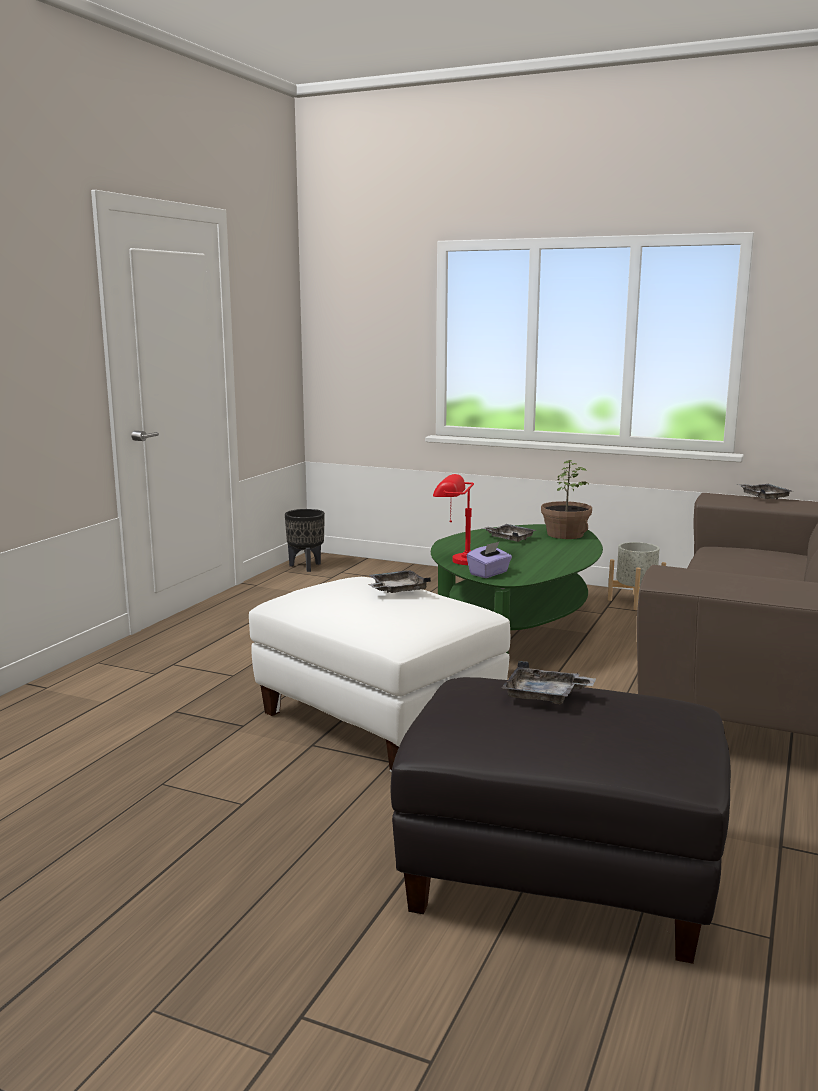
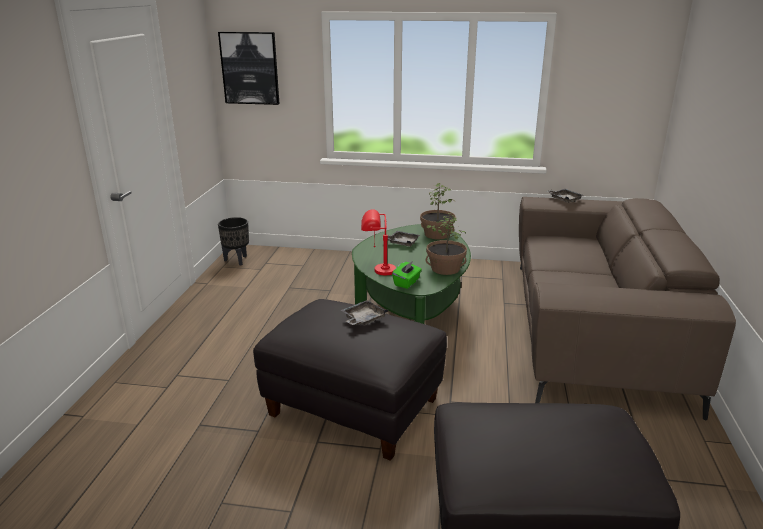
camera: 15 degrees left, 10 degrees up
white ottoman [249,577,510,772] -> black ottoman [253,299,447,461]
purple tissue box [467,541,512,578] -> green tissue box [392,260,422,289]
grey tray [501,661,596,704] -> none
grey planter [608,542,666,610] -> none
none -> picture [218,32,279,105]
none -> potted plant [426,213,467,275]

